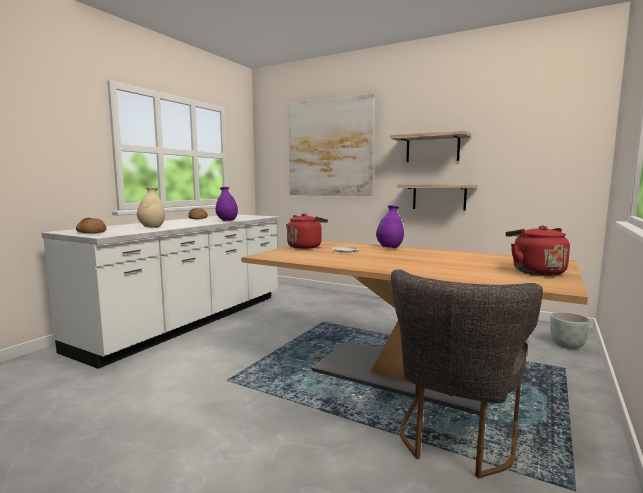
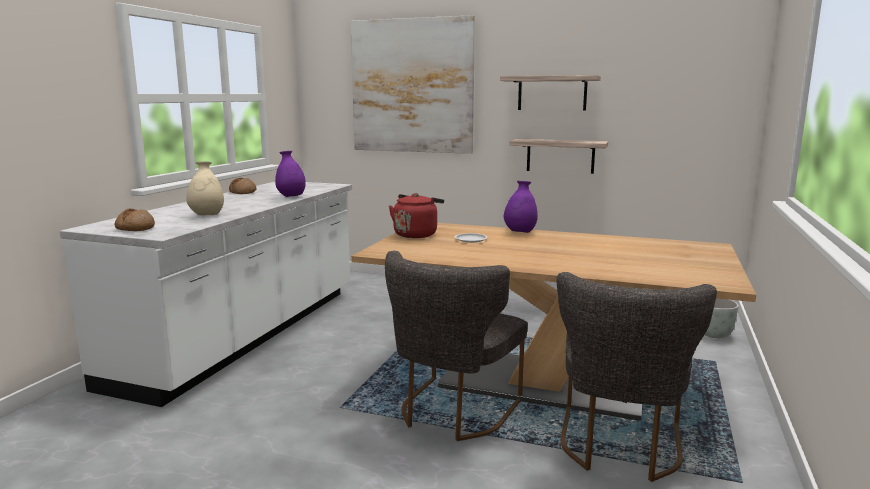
camera: 10 degrees left, 5 degrees up
red kettle [506,226,570,276] -> none
none -> grey chair [385,251,528,441]

